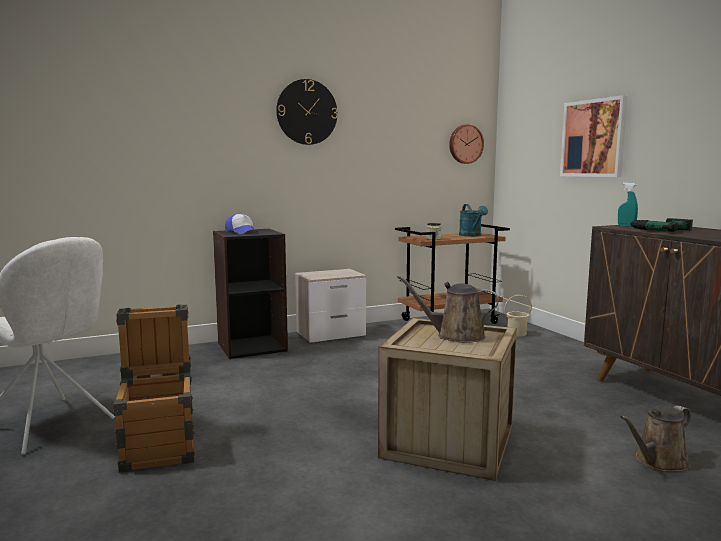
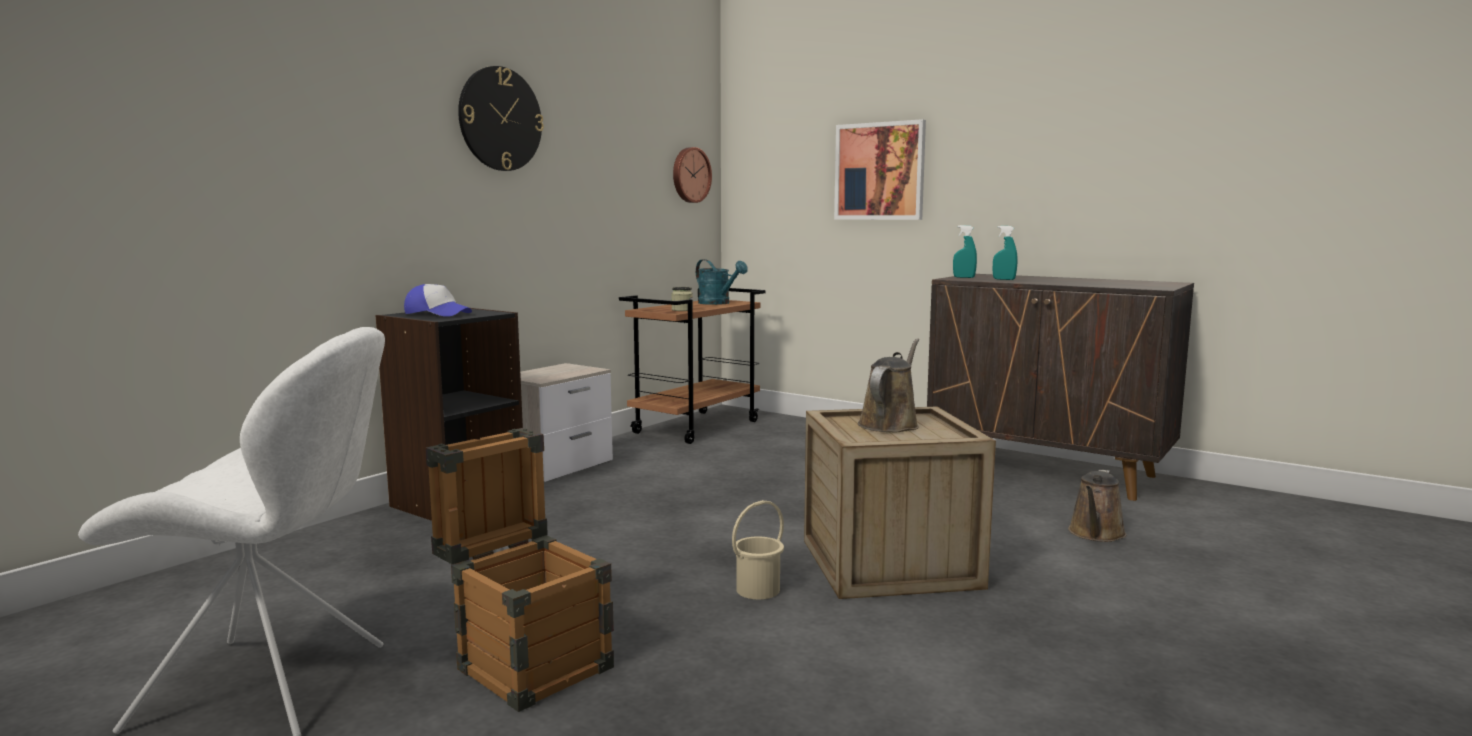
camera: 30 degrees left, 0 degrees up
brown watering can [397,275,499,343] -> brown watering can turned 135 degrees clockwise [858,338,919,432]
beige bucket [504,295,532,336] -> beige bucket moved to [732,500,784,600]
power drill [621,218,693,232] -> turquoise spray bottle [993,226,1018,280]

